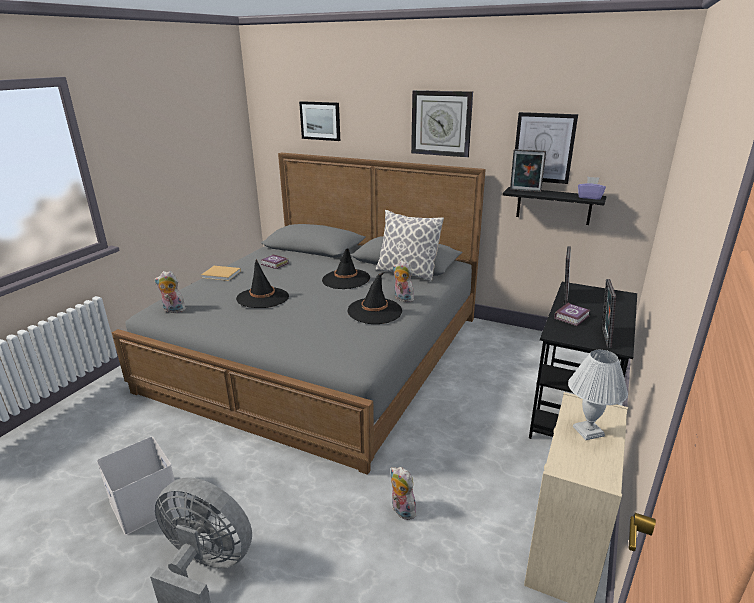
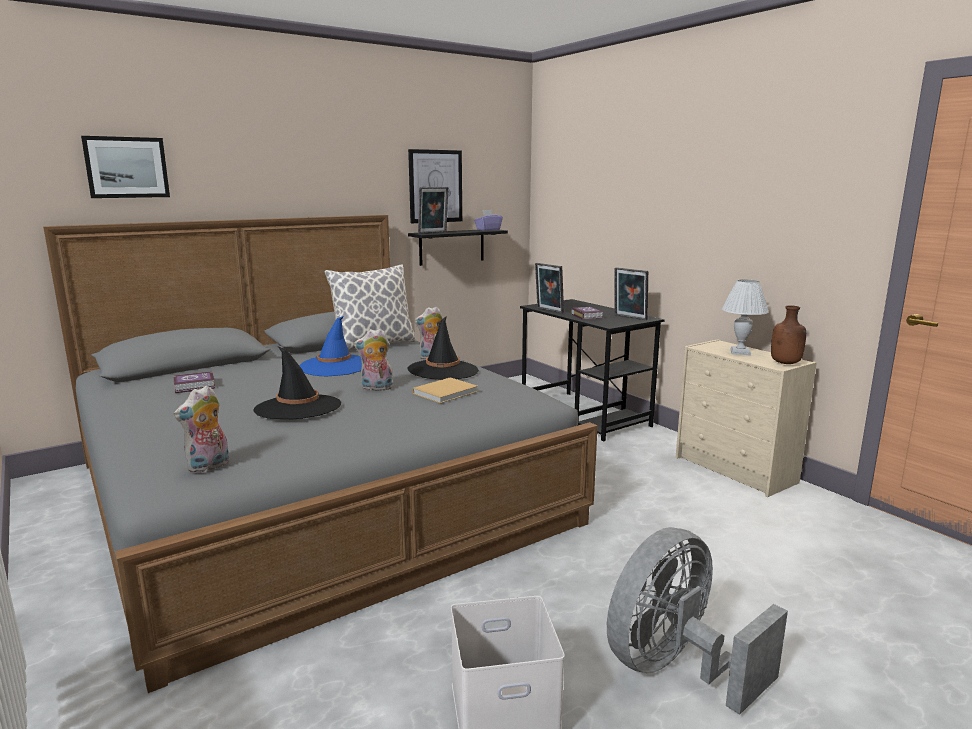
camera: 60 degrees left, 10 degrees down
beige book [201,266,241,281] -> beige book moved to [413,377,478,404]
black hat [322,248,370,289] -> blue hat [300,316,362,376]
plush toy [390,467,418,520] -> plush toy moved to [354,329,394,391]
wall clock [411,90,473,157] -> none
none -> brown bottle [771,306,806,364]

